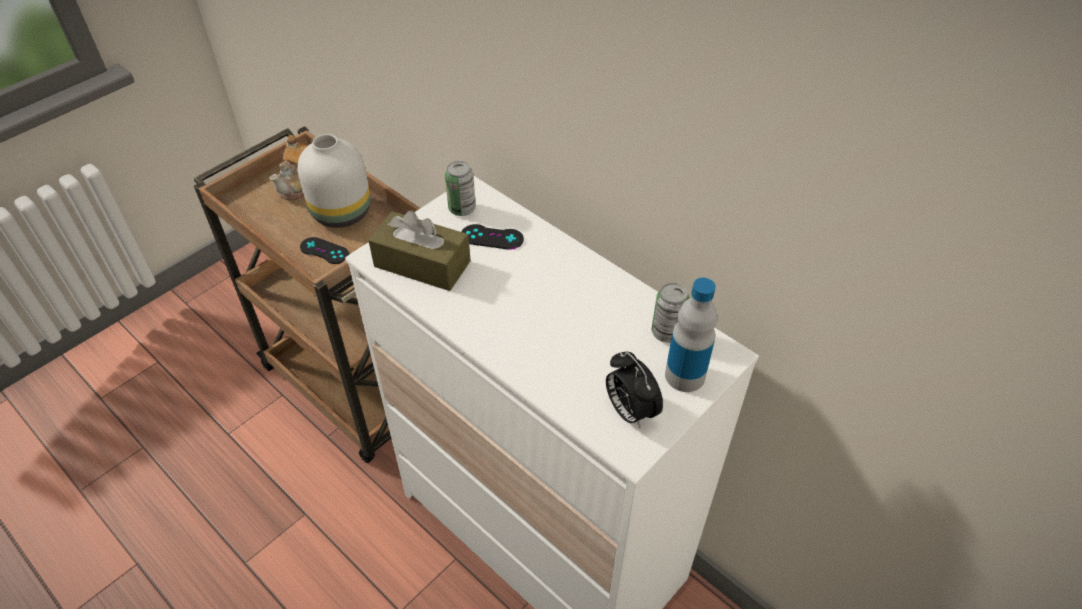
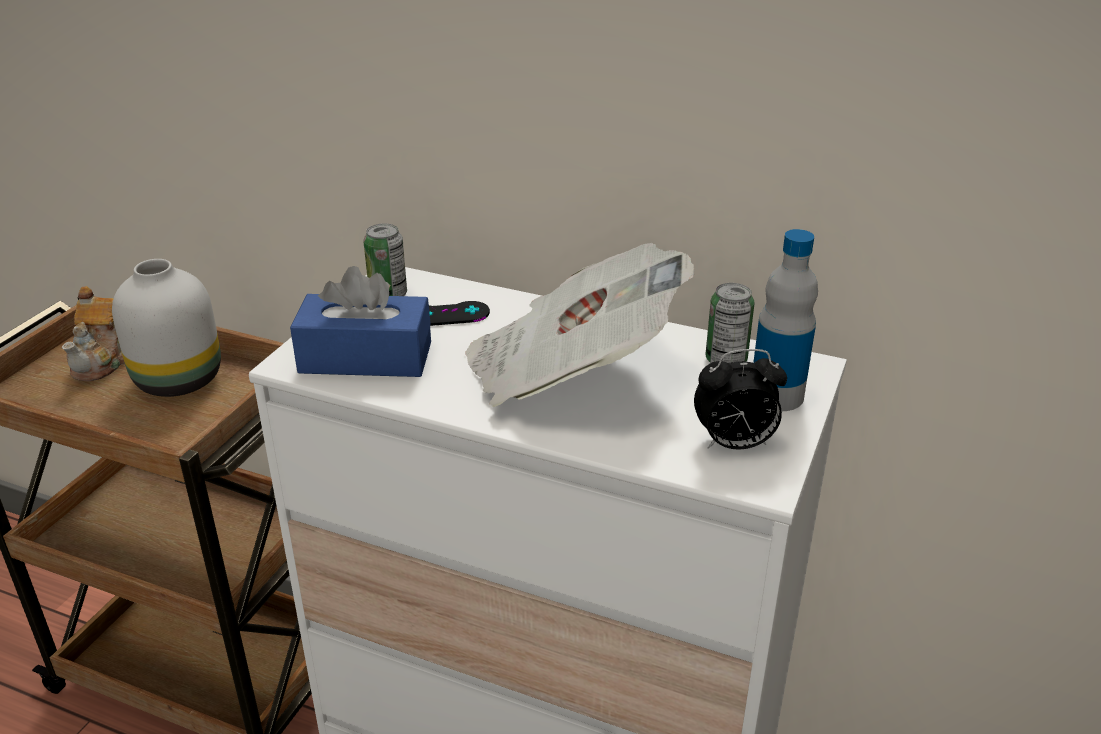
camera: 20 degrees left, 15 degrees down
black game controller [300,237,349,264] -> none
brown tissue box [368,211,471,291] -> blue tissue box [290,266,431,377]
alarm clock [606,352,663,428] -> alarm clock turned 45 degrees counterclockwise [694,349,787,449]
none -> newspaper [465,243,695,407]

